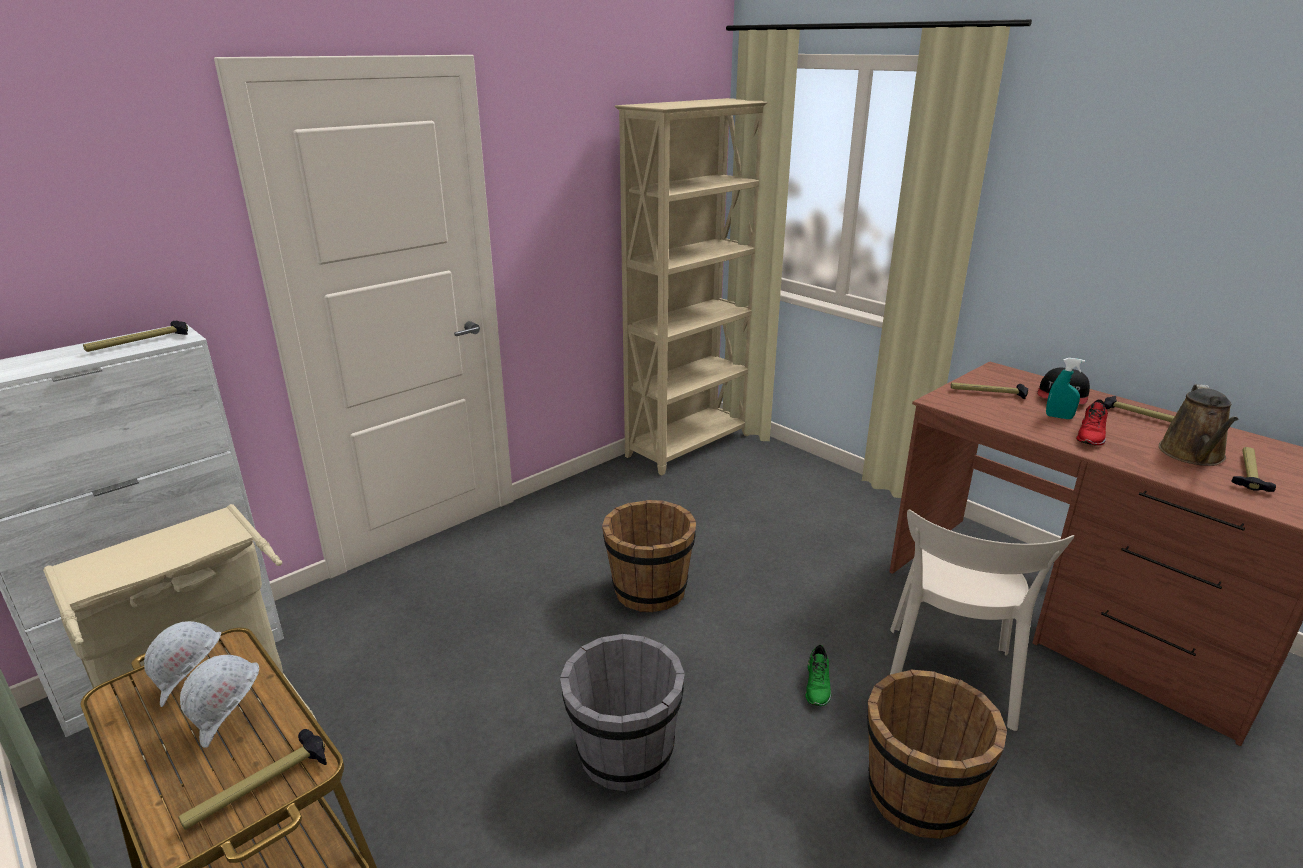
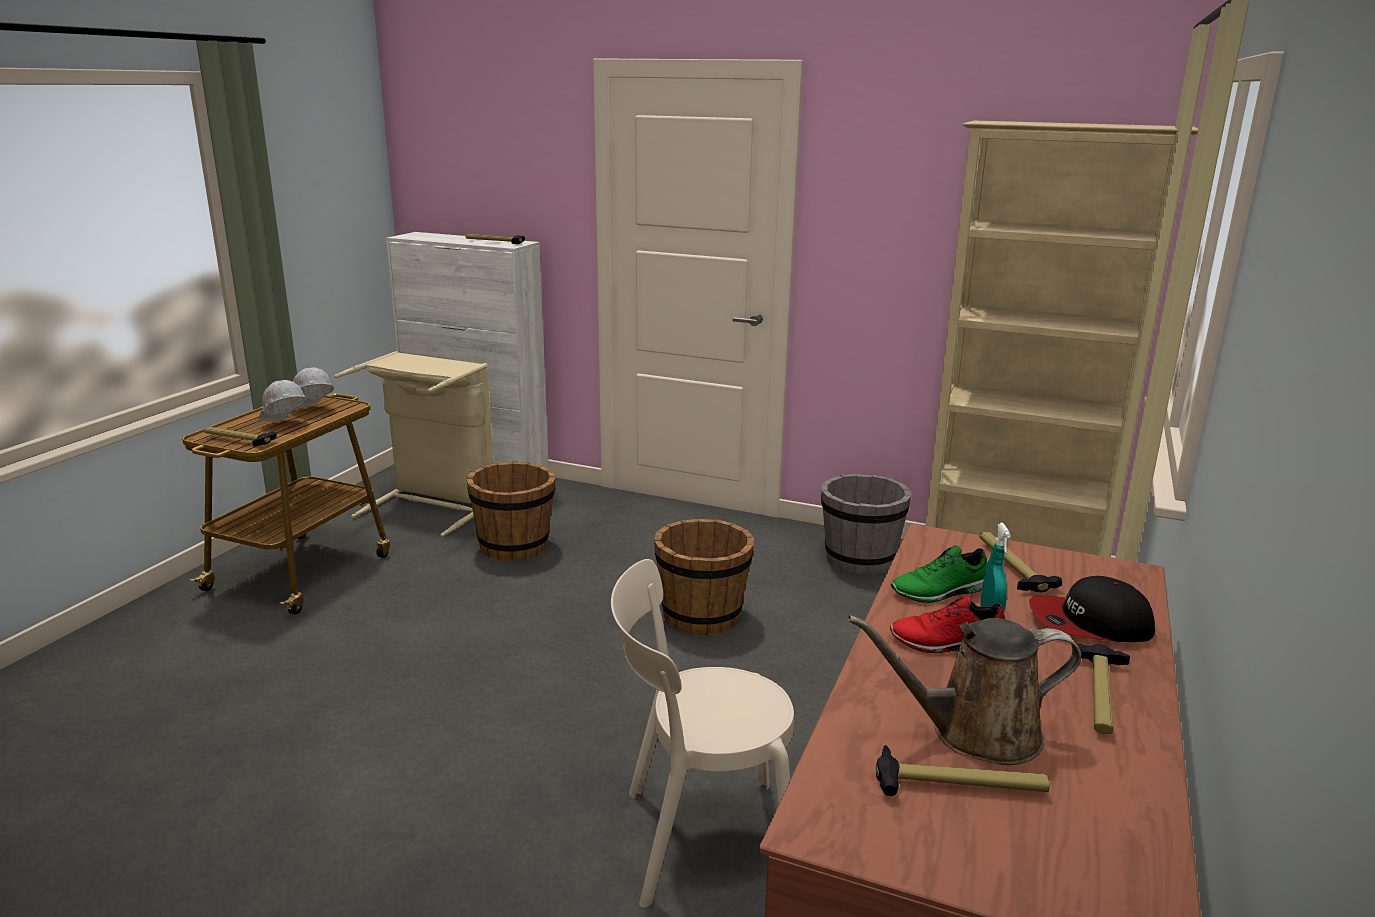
camera: 65 degrees right, 5 degrees down
grey bucket [560,634,685,791] -> grey bucket moved to [821,474,911,575]
green shoe [805,645,831,706] -> green shoe moved to [891,545,987,603]
brown bucket [867,669,1007,839] -> brown bucket moved to [466,462,556,561]

